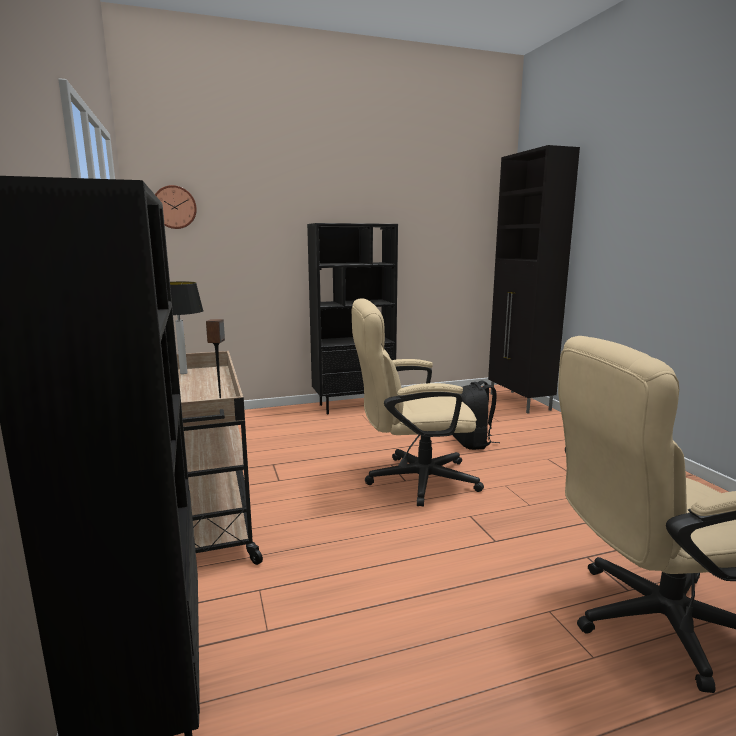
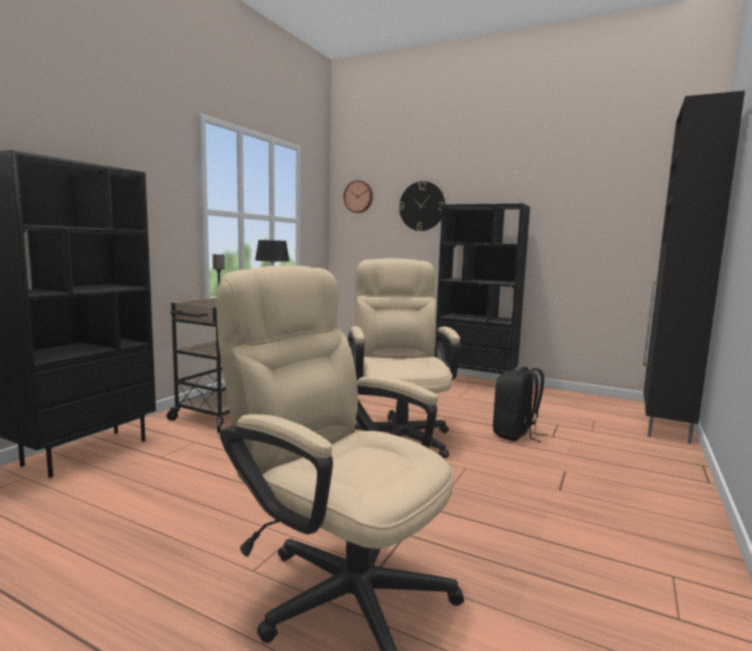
camera: 45 degrees right, 5 degrees down
beige office chair [352,298,484,507] -> beige office chair turned 45 degrees clockwise [348,258,461,458]
none -> wall clock [399,181,445,231]

